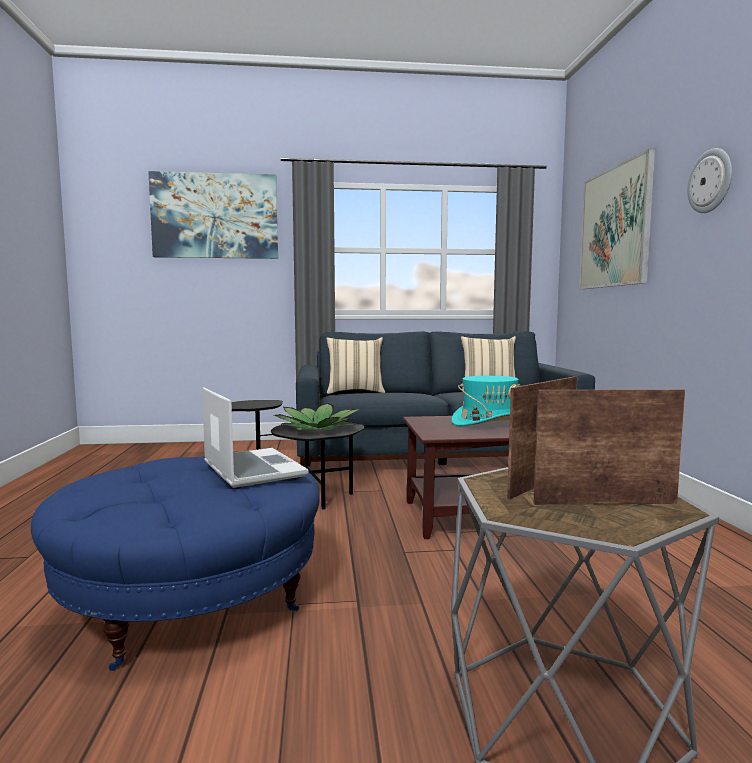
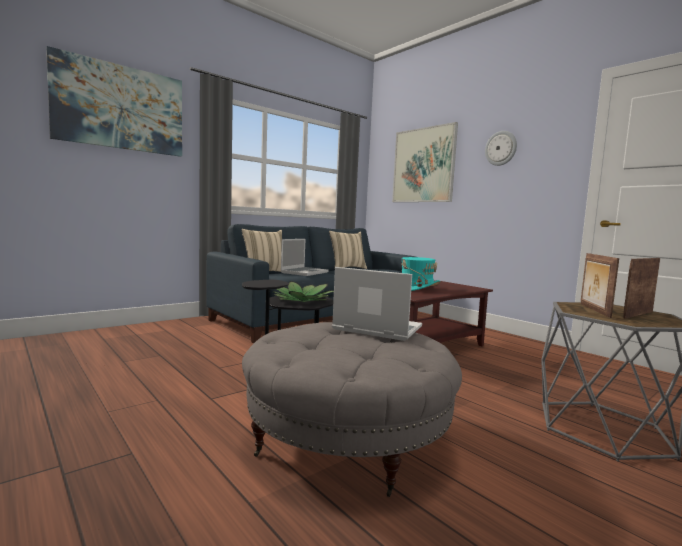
camera: 35 degrees left, 0 degrees up
blue ottoman [31,456,320,671] -> grey ottoman [242,322,462,497]
none -> laptop [280,239,329,276]

